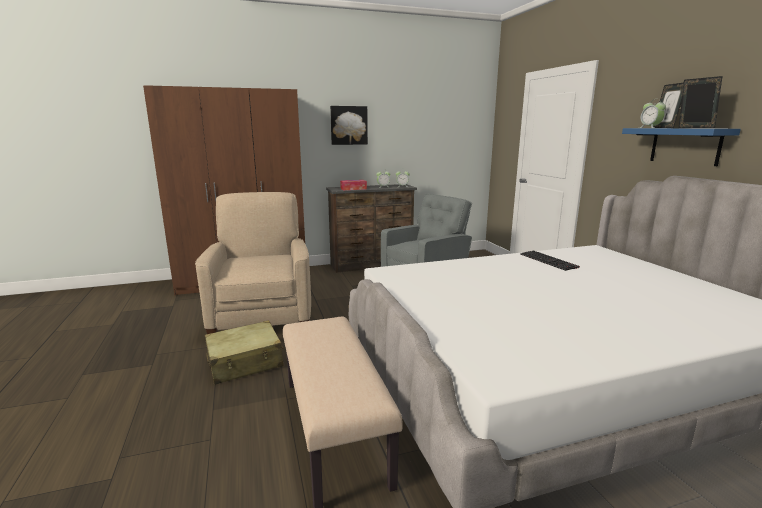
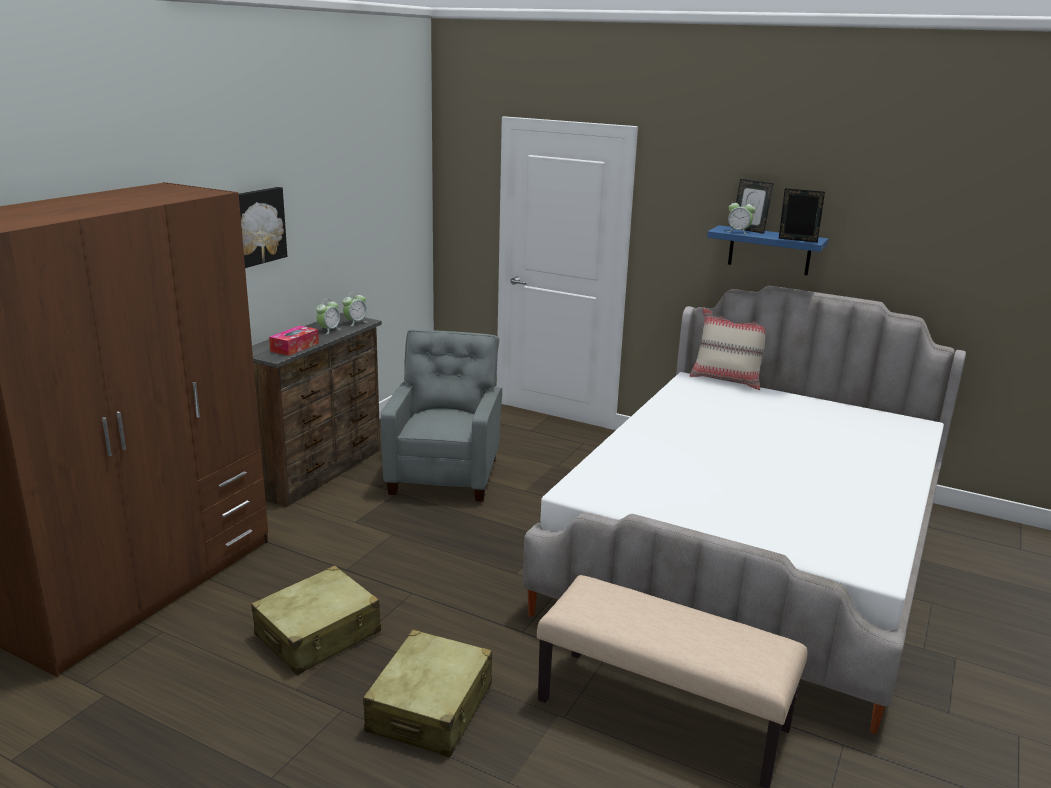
camera: 45 degrees left, 5 degrees up
beige armchair [195,192,311,334] -> beige suitcase [251,565,381,675]
keyboard [520,250,580,271] -> none
none -> beige pillow [690,308,765,390]

